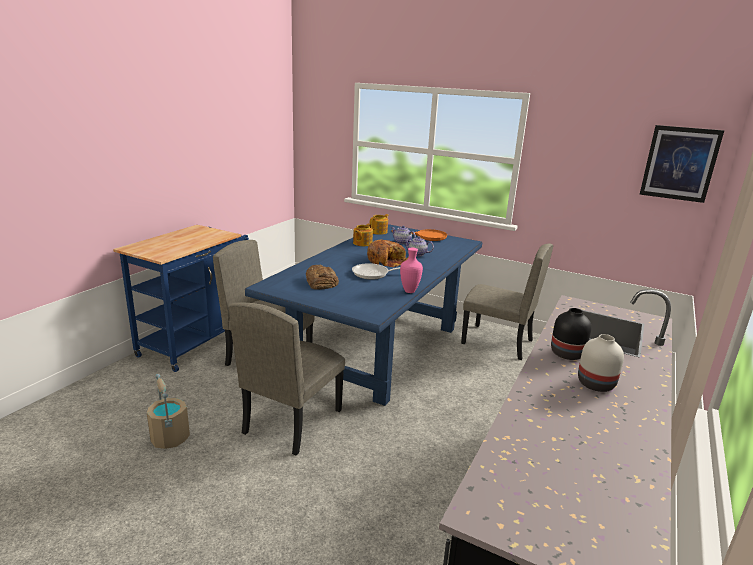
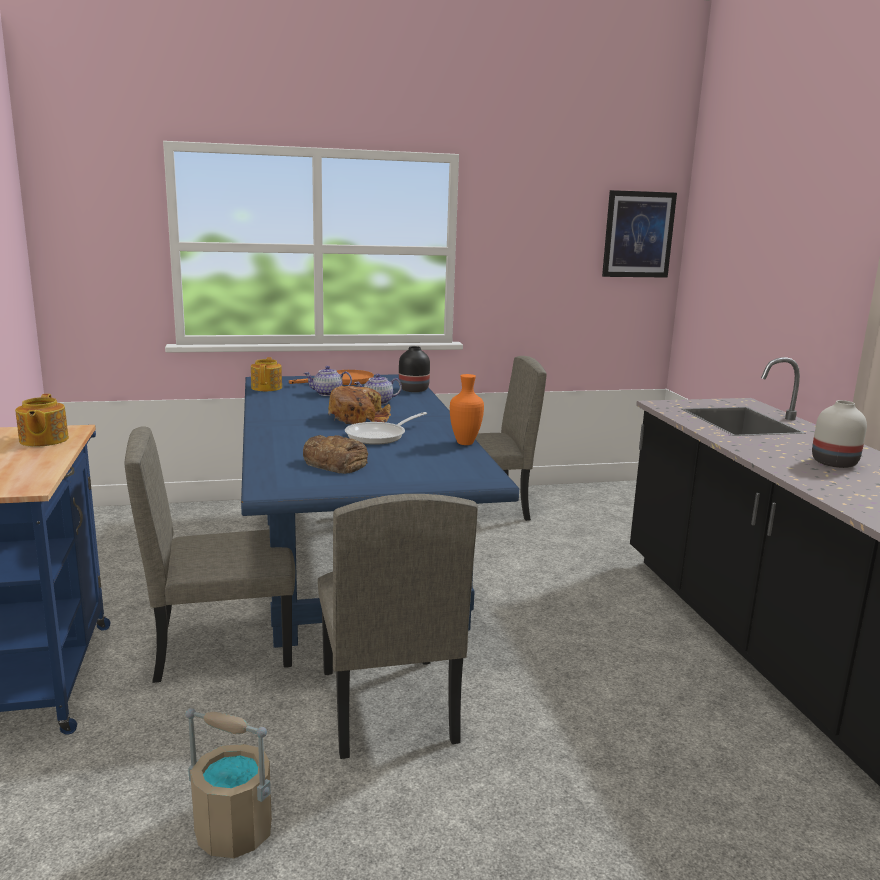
camera: 40 degrees left, 5 degrees down
teapot [353,224,373,246] -> teapot moved to [15,394,69,447]
pink vase [400,248,423,293] -> orange vase [450,374,484,445]
black vase [551,308,591,360] -> black vase moved to [399,346,430,392]

